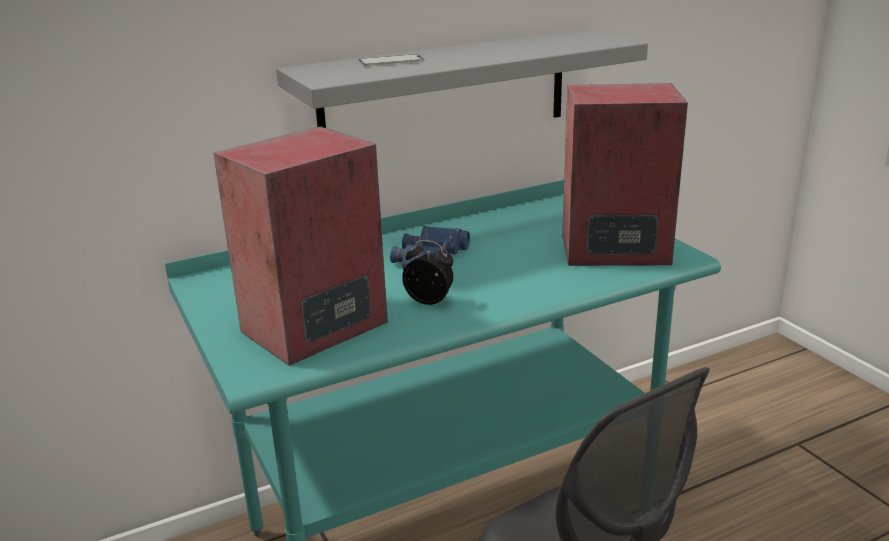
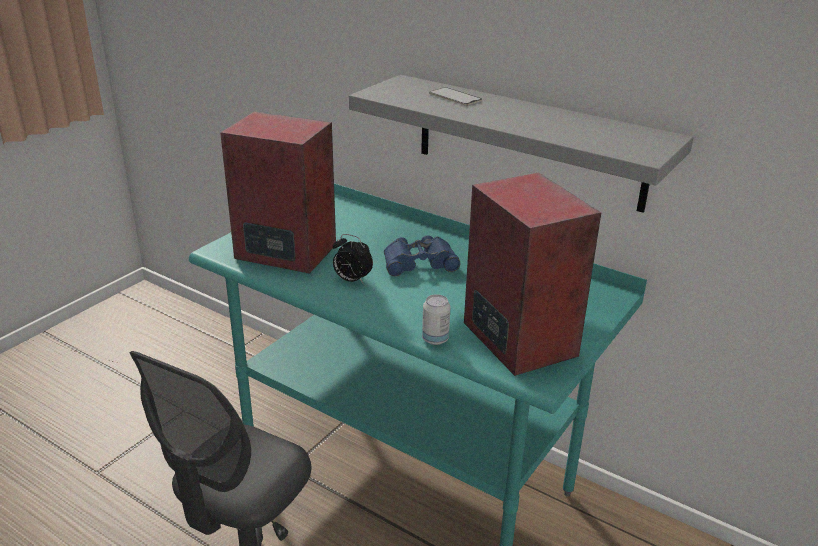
camera: 60 degrees right, 5 degrees up
alarm clock [402,240,453,305] -> alarm clock turned 120 degrees clockwise [333,234,373,283]
none -> can [422,294,451,345]

